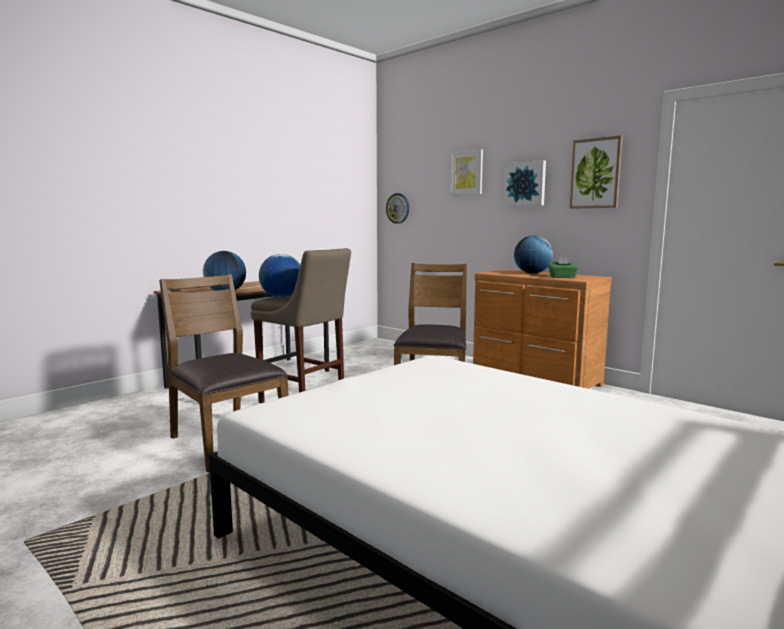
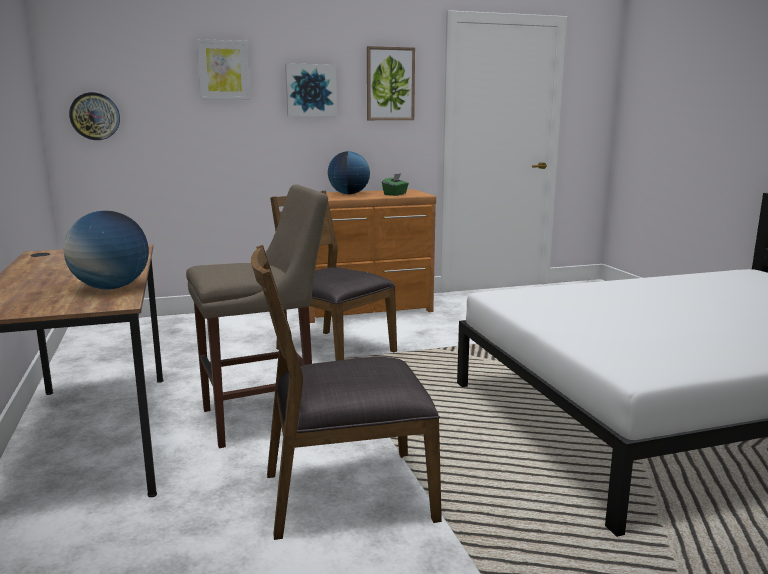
camera: 60 degrees left, 5 degrees up
globe [259,254,300,298] -> none

